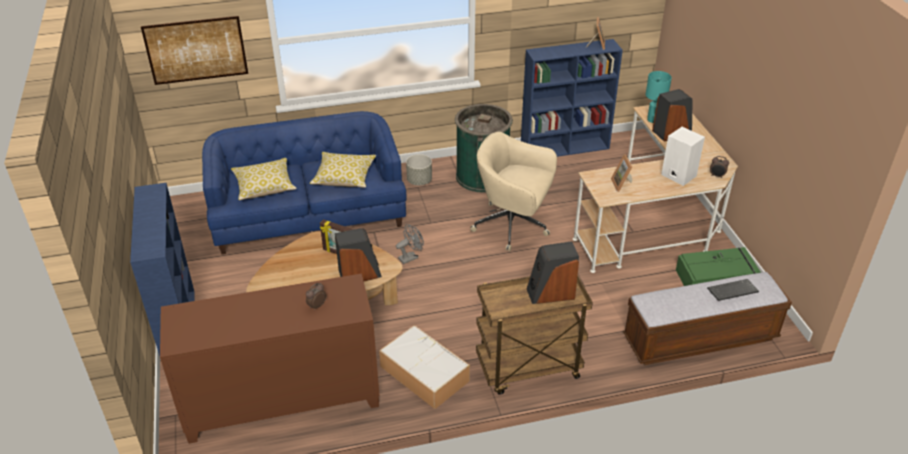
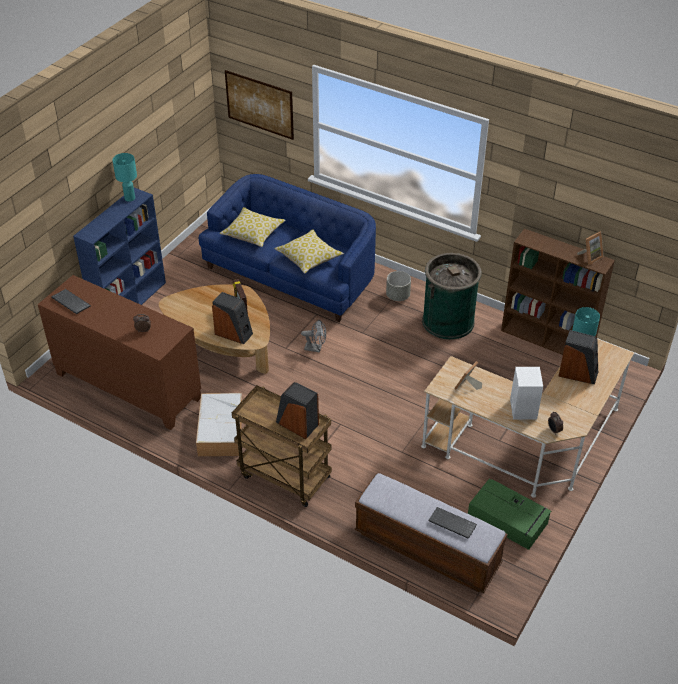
camera: 45 degrees right, 5 degrees up
beige office chair [470,132,557,251] -> none
blue bookcase [521,39,623,157] -> brown bookcase [501,229,615,355]
none -> keyboard [51,289,91,314]
none -> turquoise table lamp [112,153,137,202]

